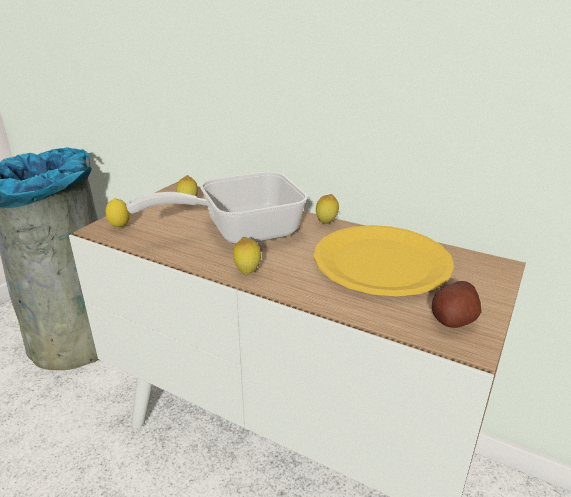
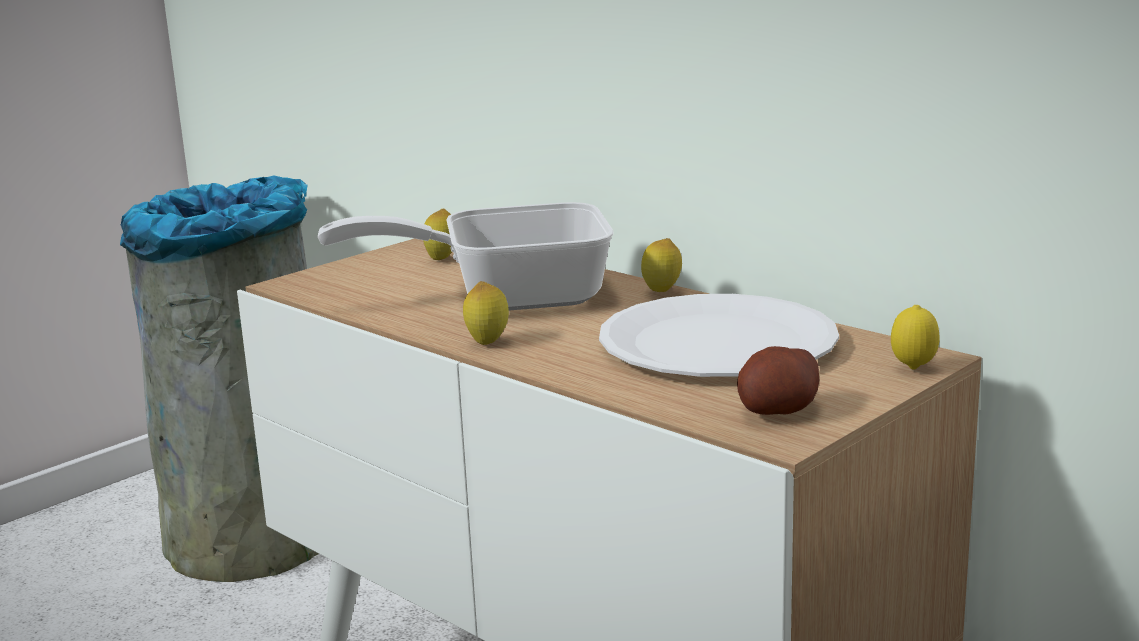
camera: 15 degrees right, 10 degrees down
lemon [106,198,130,228] -> lemon moved to [891,305,940,370]
yellow plate [314,225,454,296] -> white plate [599,294,839,377]

